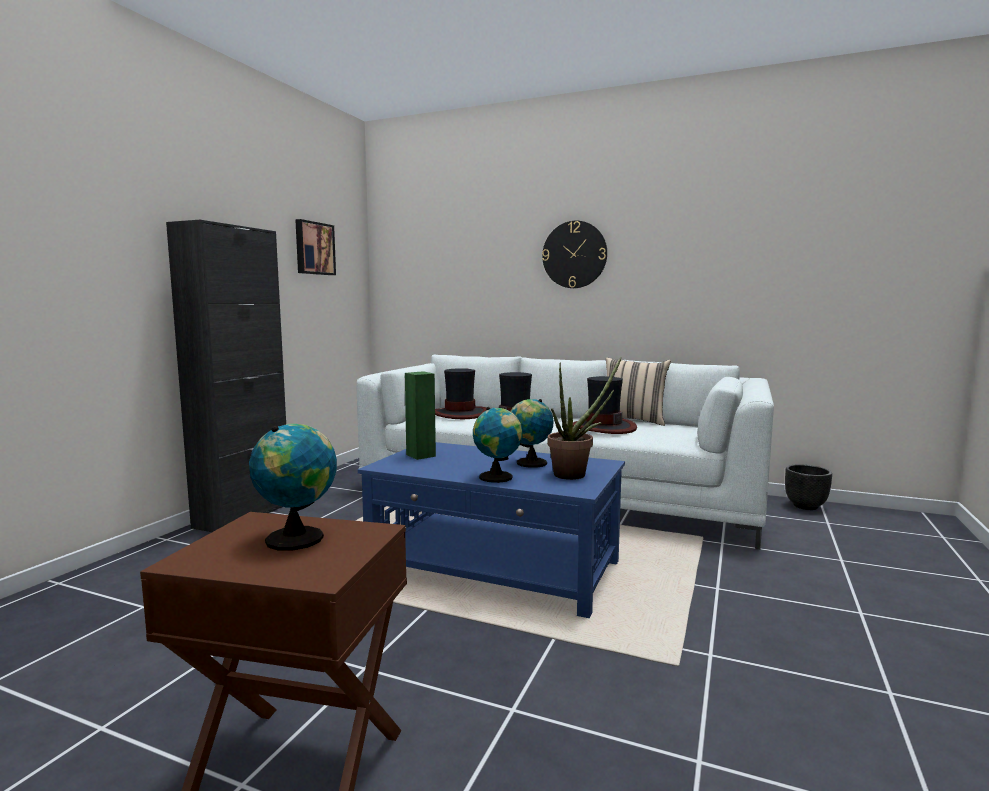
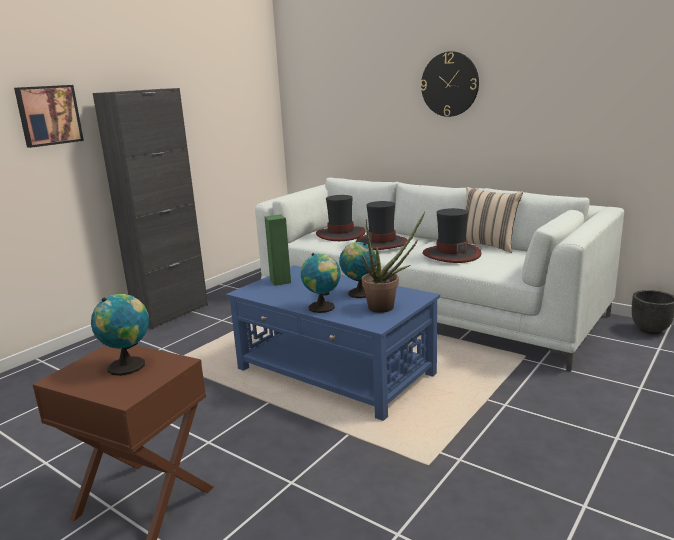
camera: 15 degrees right, 10 degrees up
picture [295,219,336,275] -> picture moved to [14,85,84,148]

